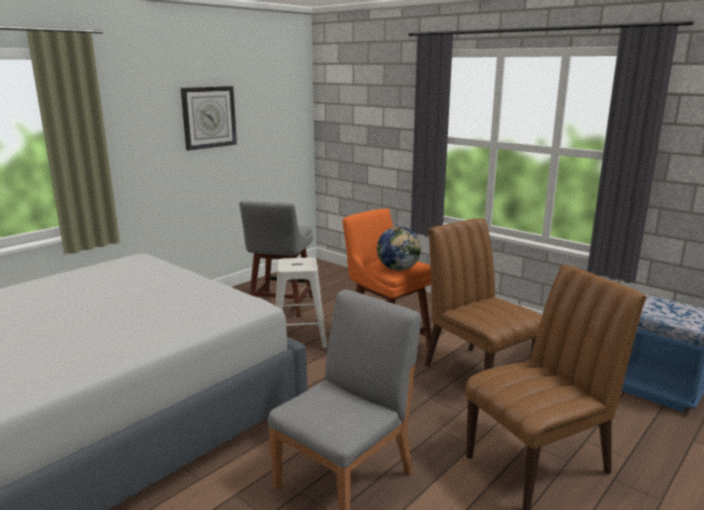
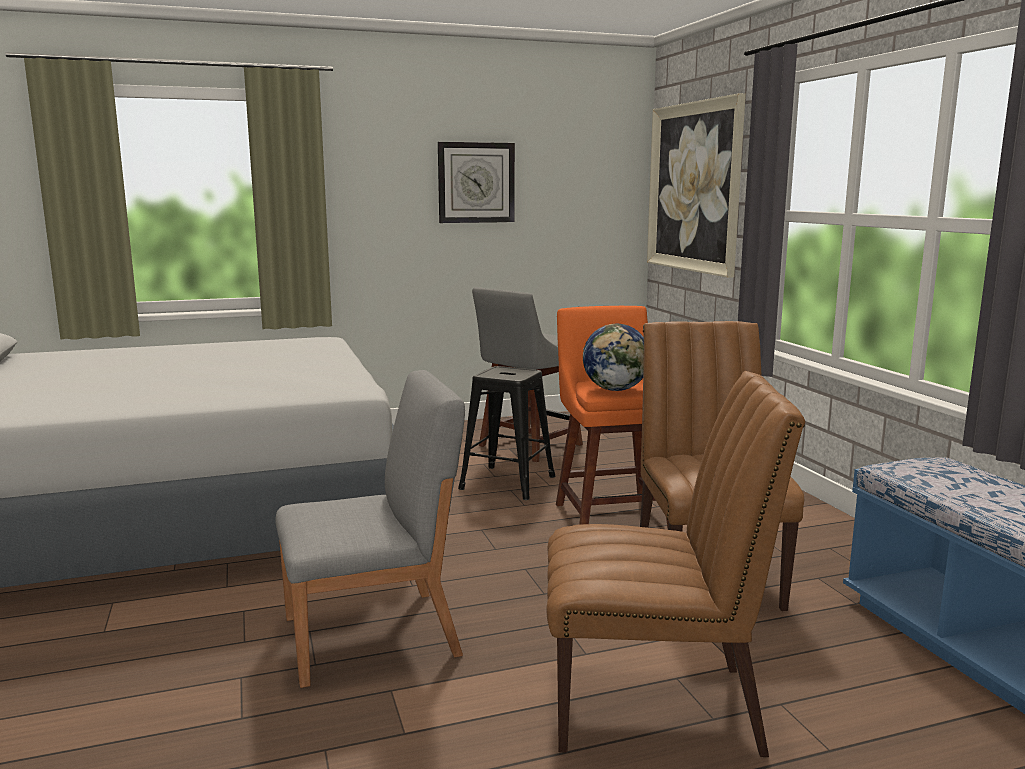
camera: 30 degrees right, 5 degrees down
white stool [276,257,328,349] -> black stool [458,366,555,500]
none -> picture [647,93,746,278]

